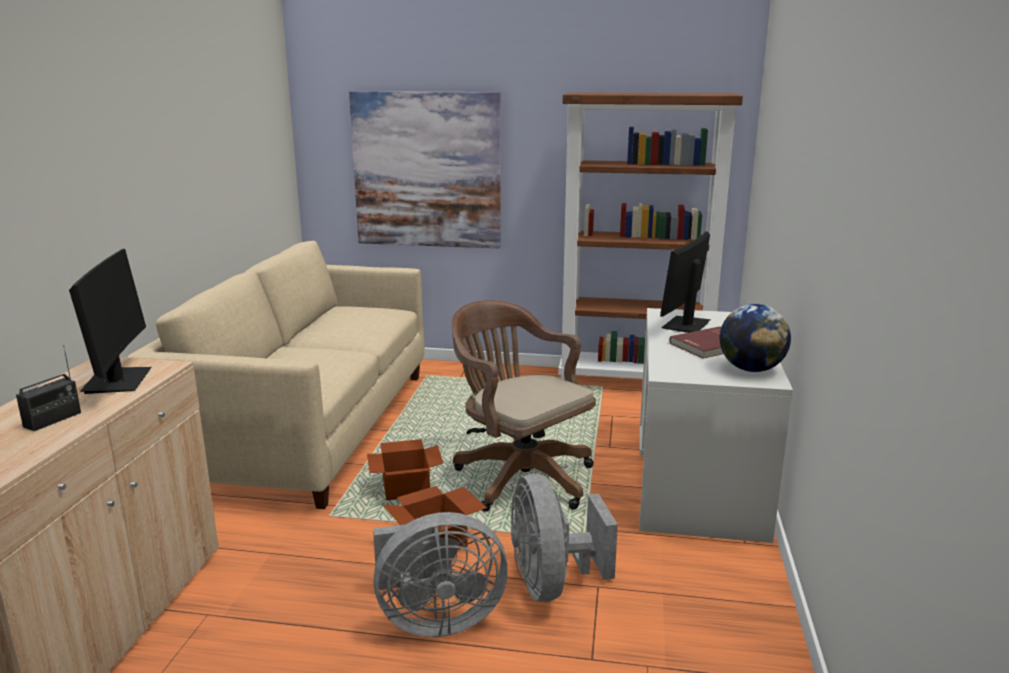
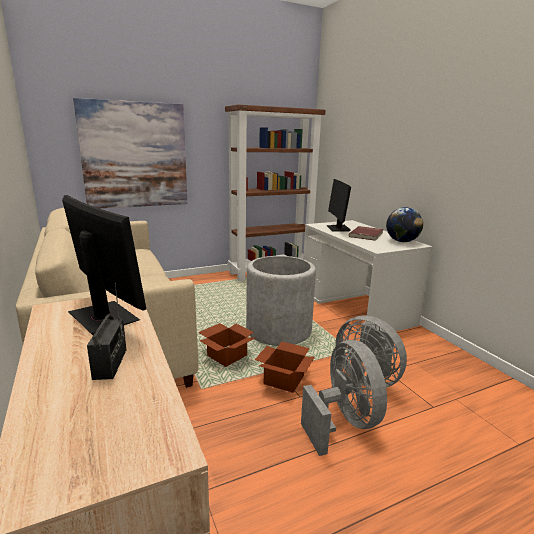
camera: 35 degrees left, 0 degrees up
grey fan [373,512,508,637] -> grey fan turned 60 degrees counterclockwise [301,340,387,456]
brown office chair [452,300,596,511] -> grey planter [246,256,316,346]

